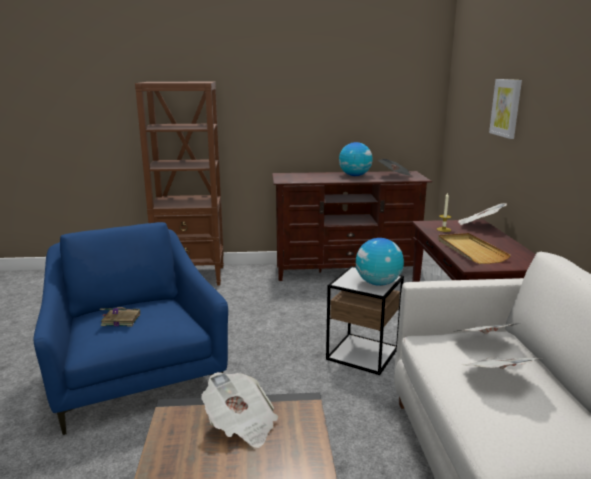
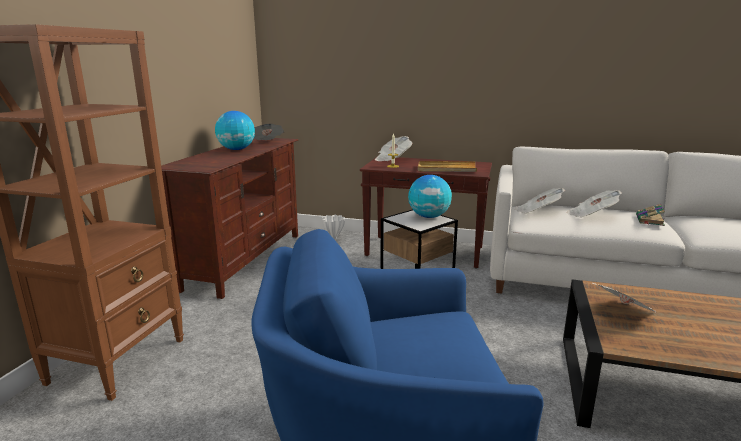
camera: 70 degrees left, 0 degrees up
book [100,307,140,326] -> book moved to [636,204,665,226]
picture [489,79,522,139] -> none

